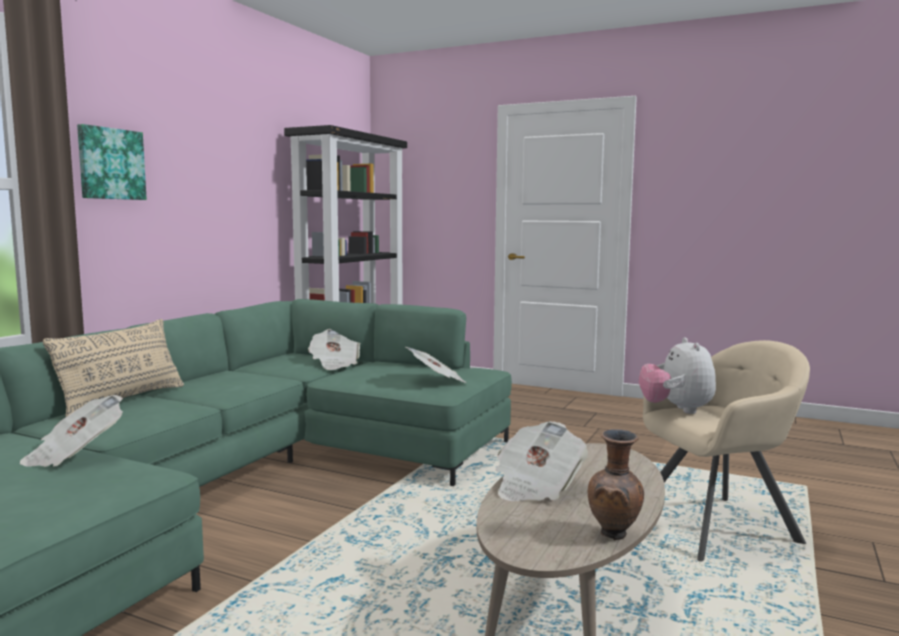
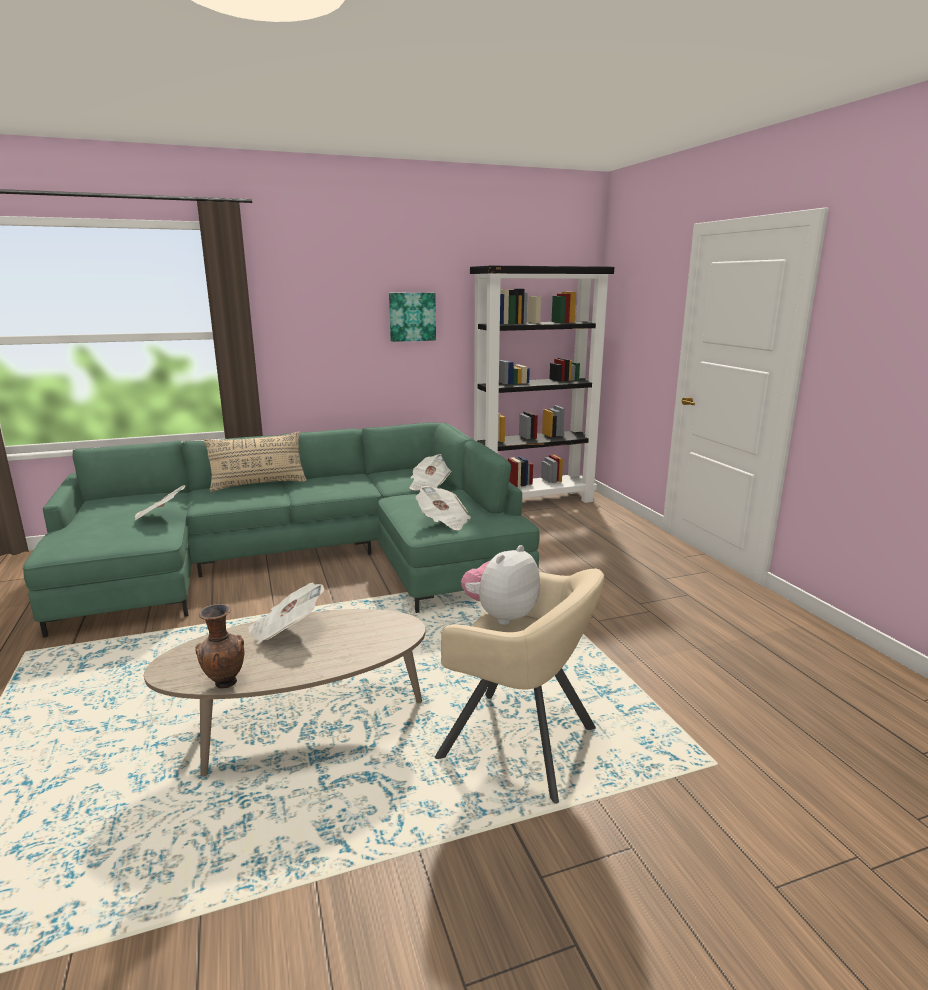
camera: 45 degrees right, 10 degrees up
picture [77,124,147,200] -> picture moved to [389,293,436,342]

